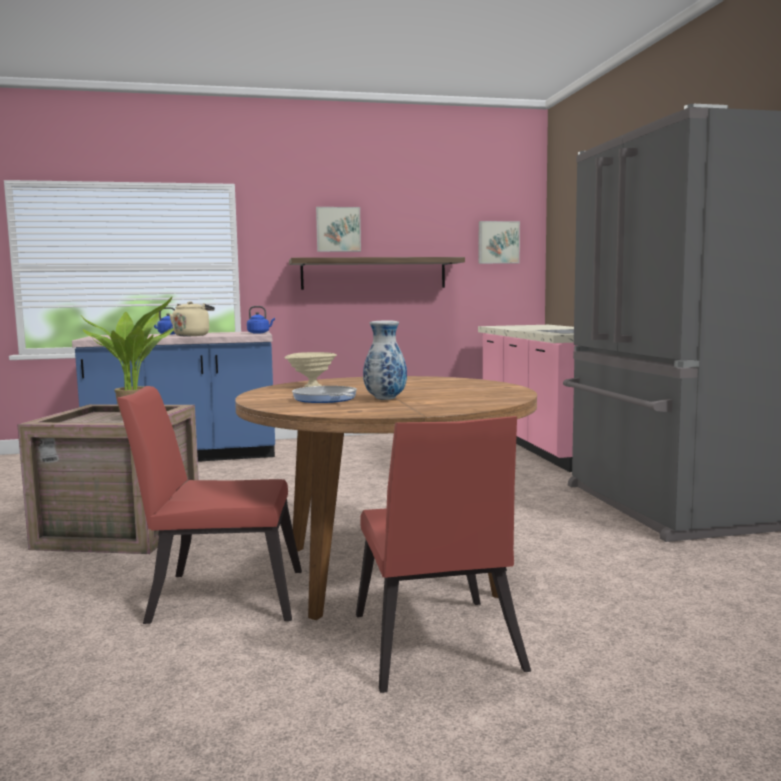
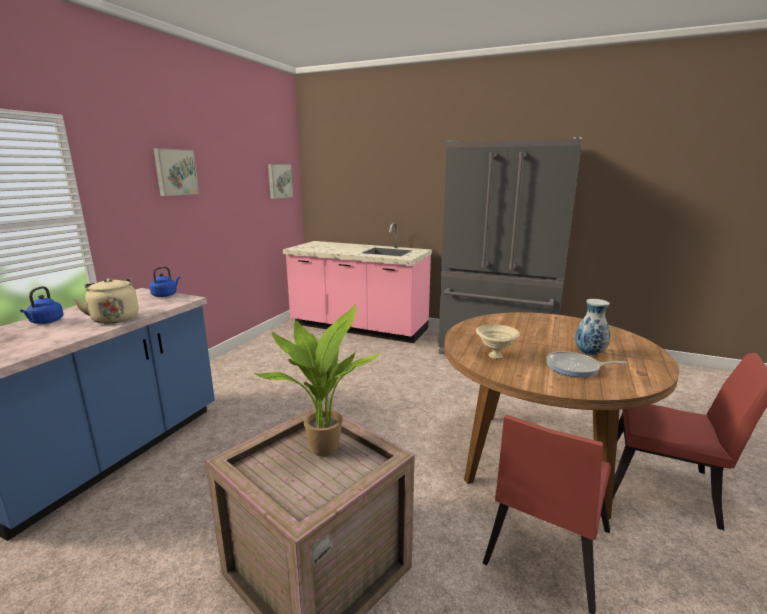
camera: 55 degrees left, 10 degrees up
shelf [289,257,465,290] -> none

